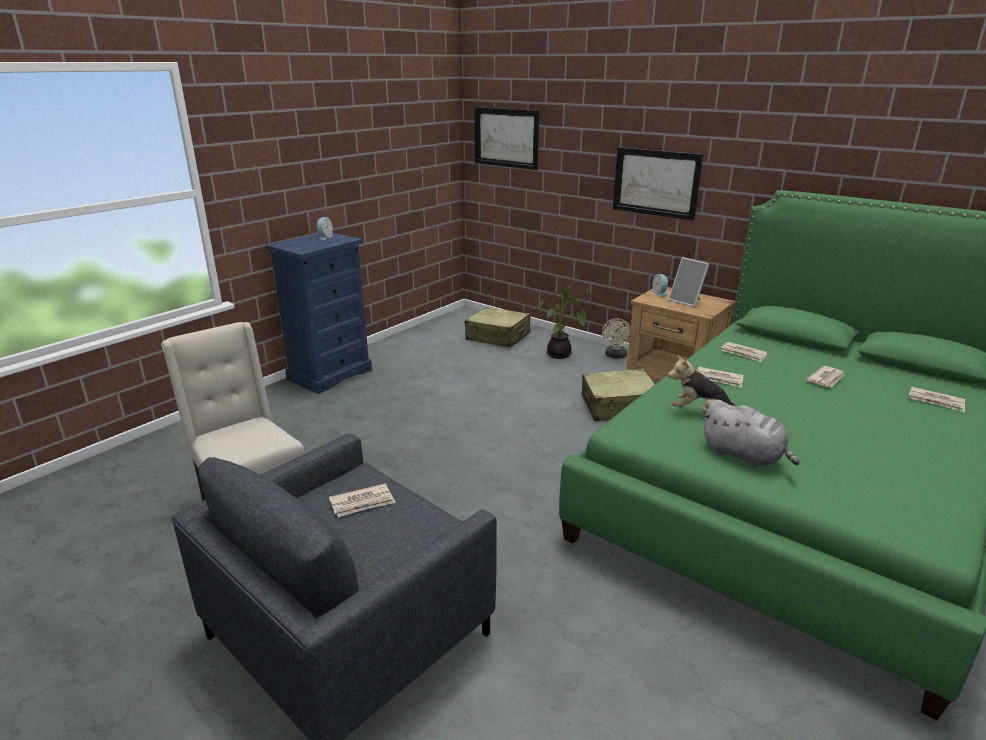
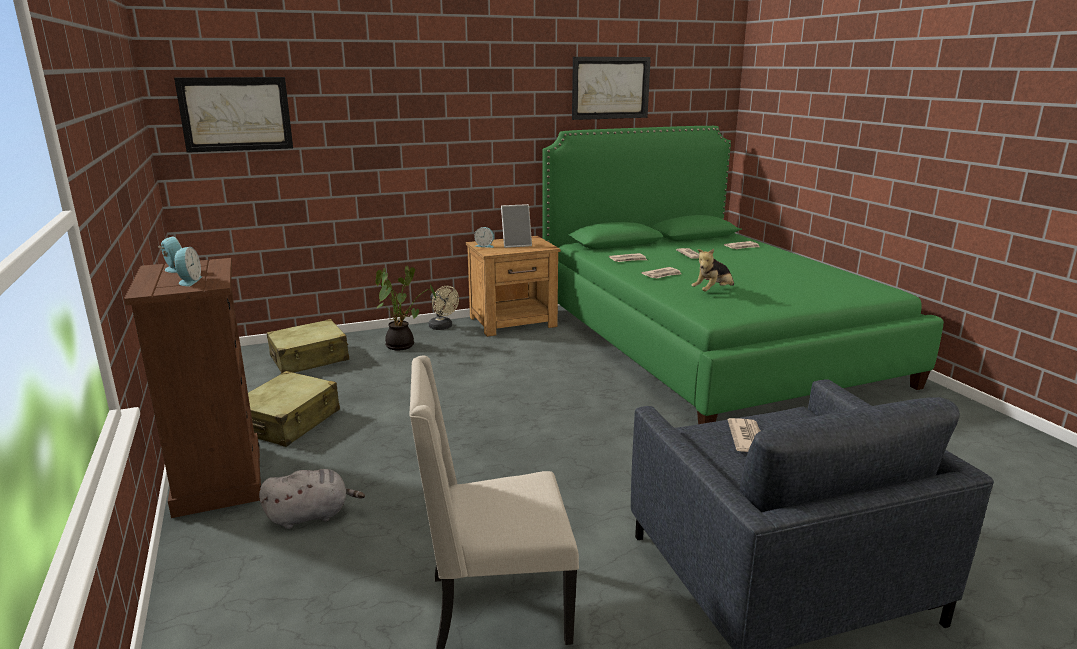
camera: 60 degrees left, 5 degrees down
blue dresser [266,232,372,394] -> brown dresser [124,258,261,518]
beige suitcase [581,369,655,421] -> beige suitcase moved to [248,371,340,447]
picture [613,147,703,221] -> picture moved to [572,57,651,120]
grey plush toy [702,400,800,468] -> grey plush toy moved to [259,469,365,529]
none -> alarm clock [173,247,202,286]

